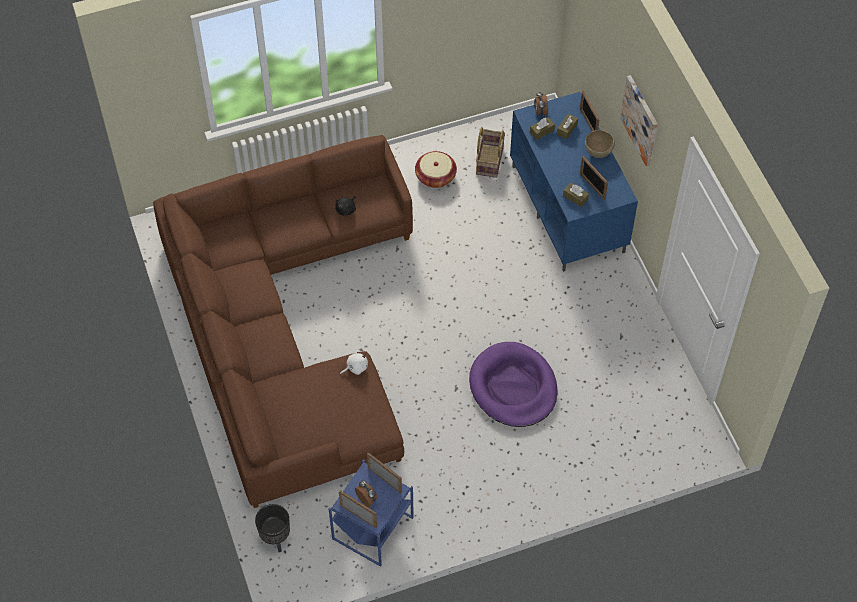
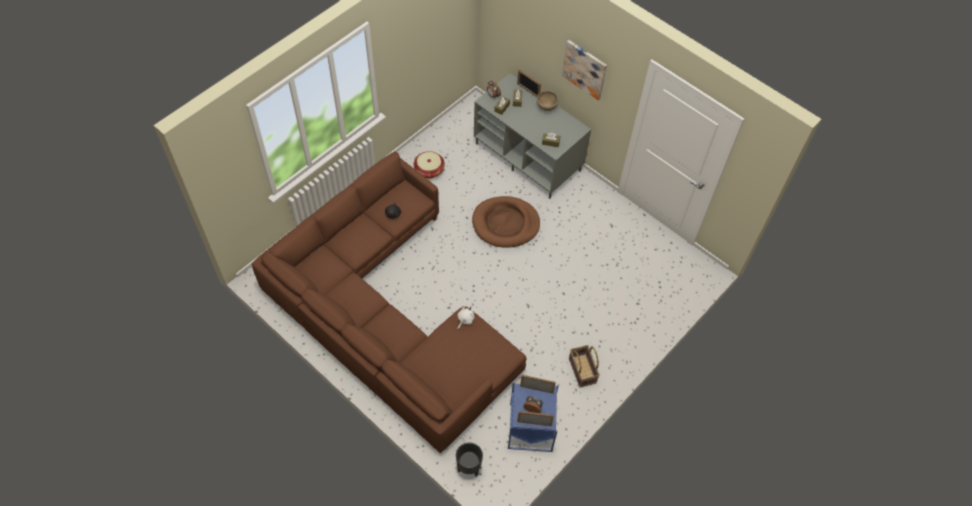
camera: 30 degrees left, 0 degrees up
purple dog bed [469,342,558,427] -> none
basket [476,127,505,178] -> basket moved to [569,345,600,388]
blue tv stand [510,92,638,272] -> grey tv stand [474,73,591,199]
picture frame [580,156,608,200] -> none
none -> brown dog bed [472,196,540,248]

